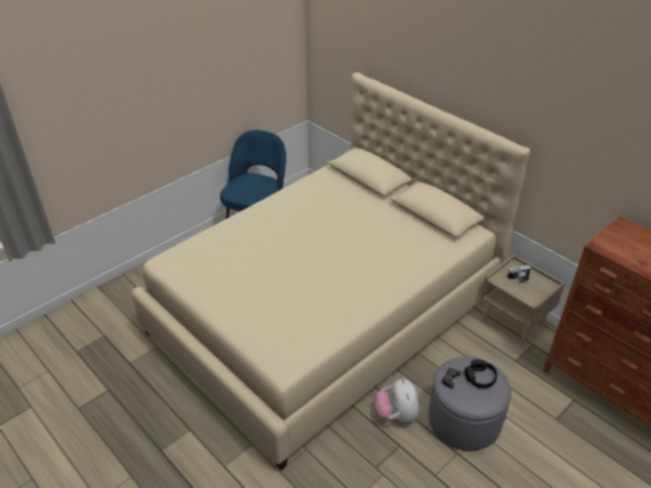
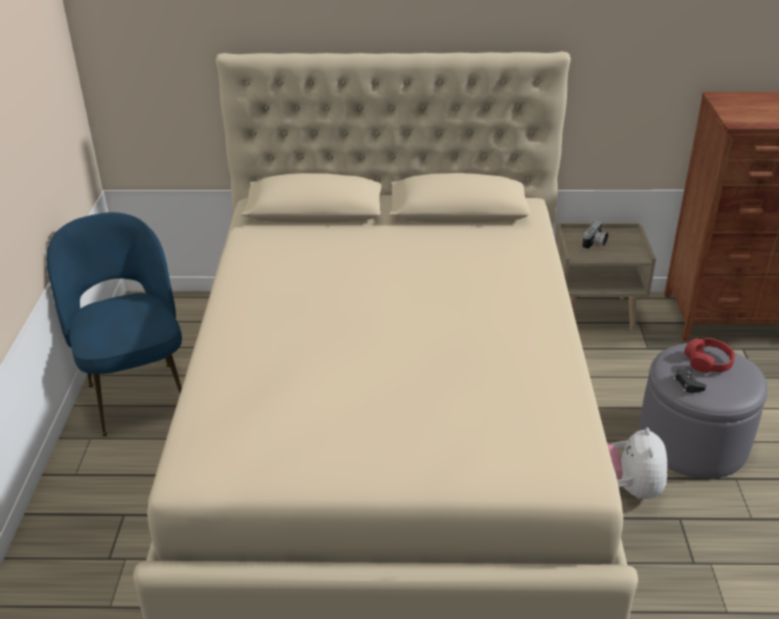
camera: 45 degrees left, 5 degrees down
plush toy [375,379,419,422] -> plush toy turned 60 degrees clockwise [608,428,667,499]
black headphones [464,359,498,388] -> red headphones [684,338,735,373]

